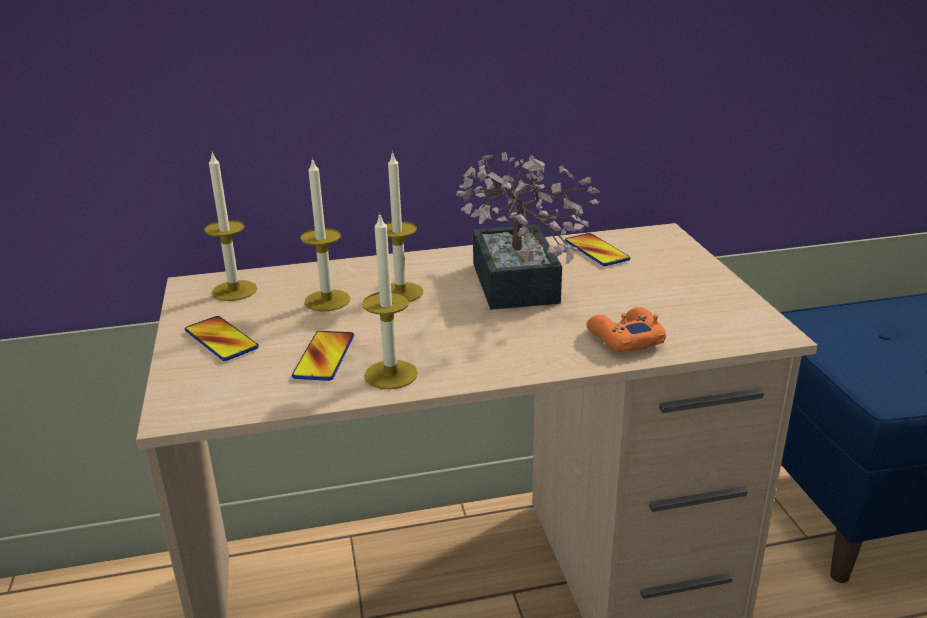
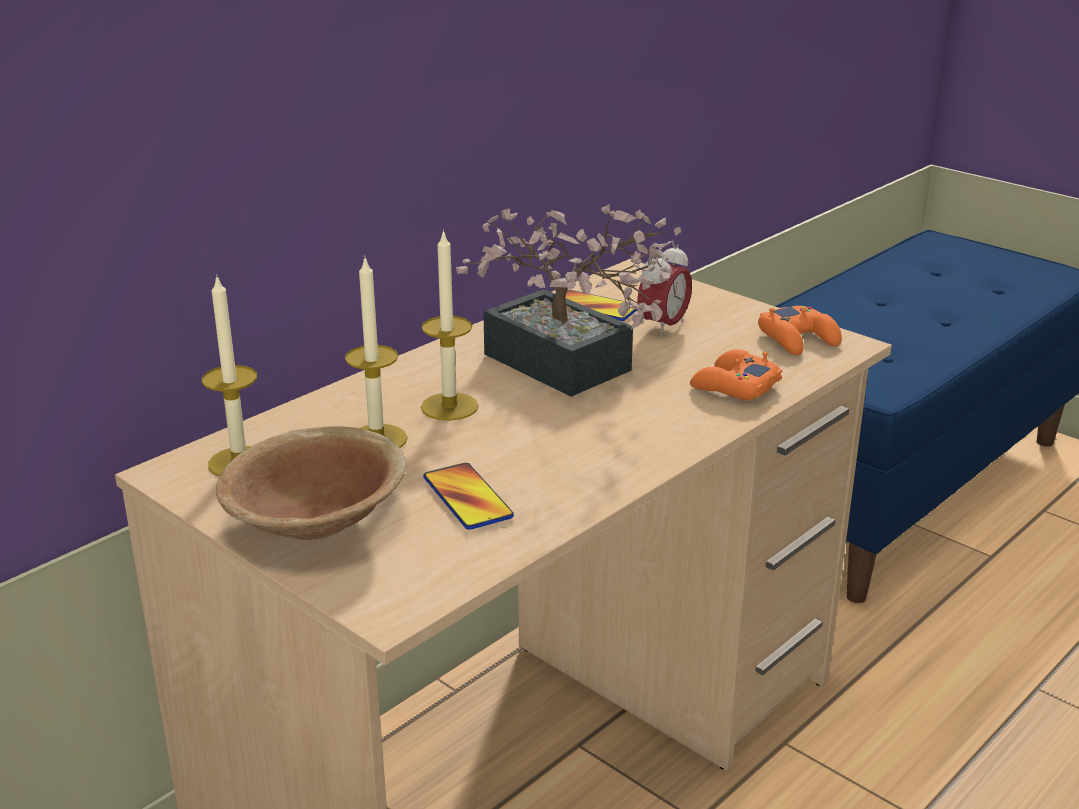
camera: 35 degrees left, 0 degrees up
phone [185,316,259,361] -> brown bowl [216,427,406,540]
candle [362,212,418,389] -> none
none -> alarm clock [637,241,692,337]
none -> orange game controller [758,306,842,355]

